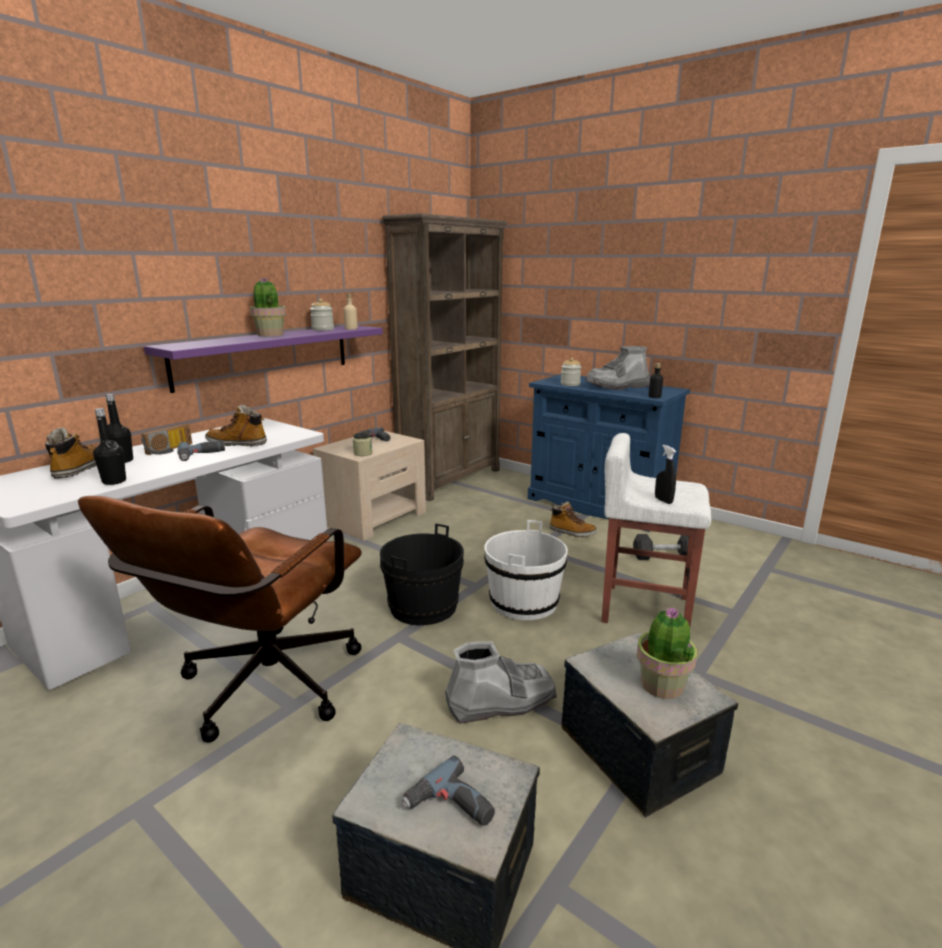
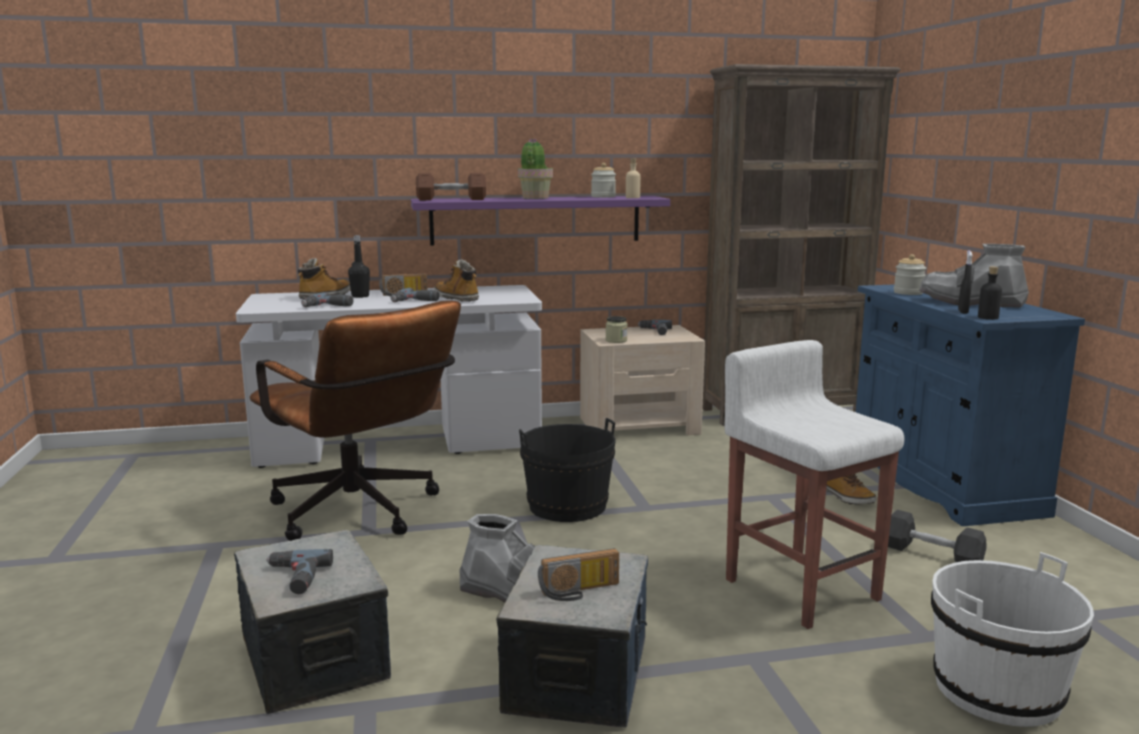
camera: 40 degrees right, 5 degrees down
brown office chair [78,496,362,743] -> brown office chair turned 105 degrees counterclockwise [250,300,461,541]
black bottle [93,408,126,485] -> power drill [301,292,353,307]
white bucket [484,520,568,620] -> white bucket moved to [931,552,1094,727]
potted plant [637,606,697,699] -> radio [538,548,619,601]
black spray bottle [655,445,676,504] -> black spray bottle moved to [958,250,973,314]
none -> brown dumbbell [416,173,486,200]

